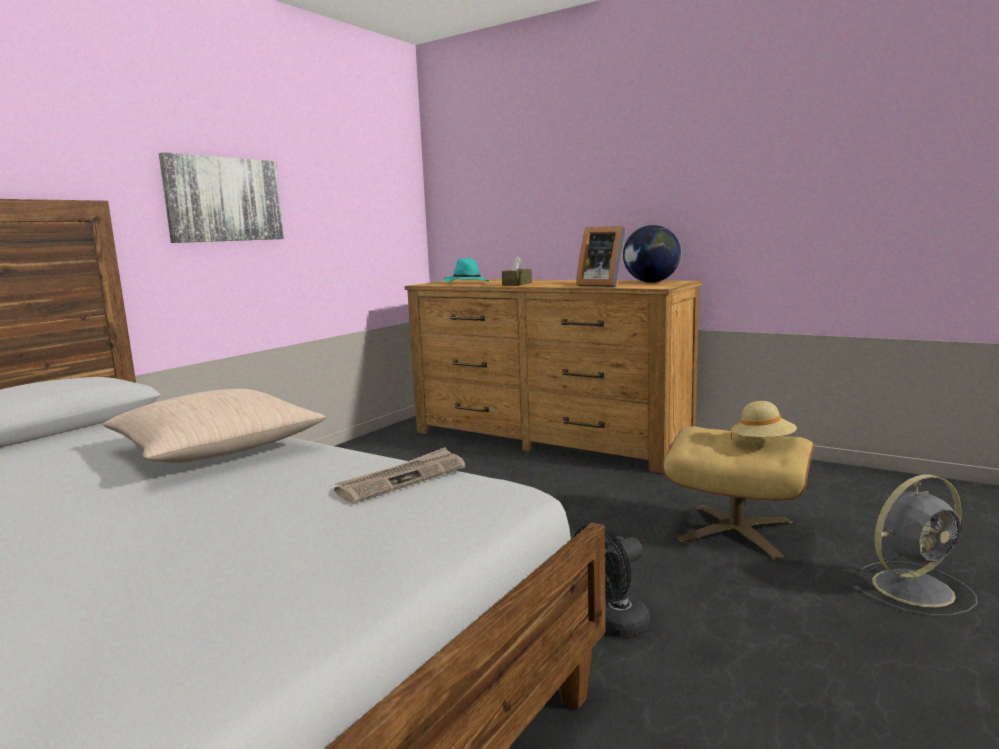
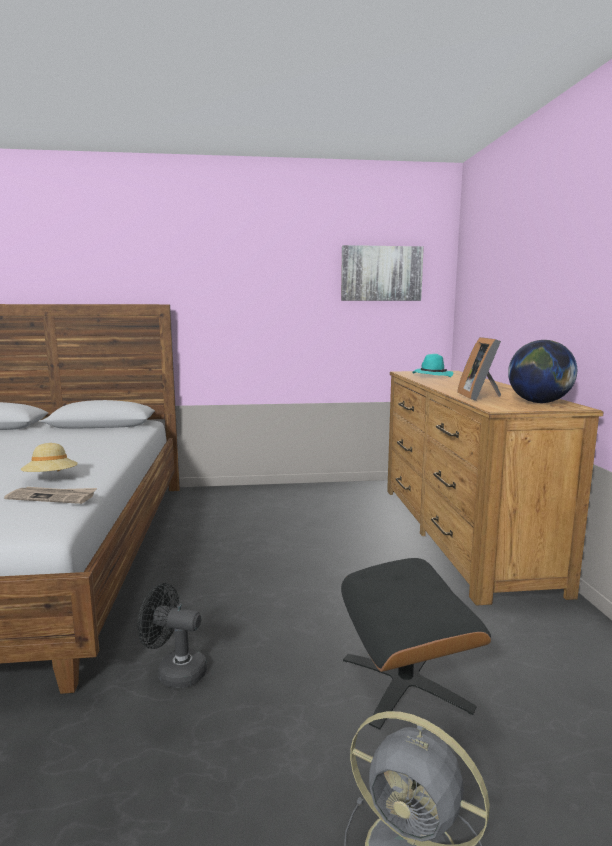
camera: 50 degrees right, 0 degrees up
beige pillow [103,389,326,463] -> none
picture [159,152,284,243] -> picture moved to [341,245,424,301]
brown tissue box [502,256,532,286] -> none
beige ottoman [662,426,814,560] -> black ottoman [341,558,491,730]
beige hat [731,401,797,439] -> beige hat moved to [21,443,78,472]

